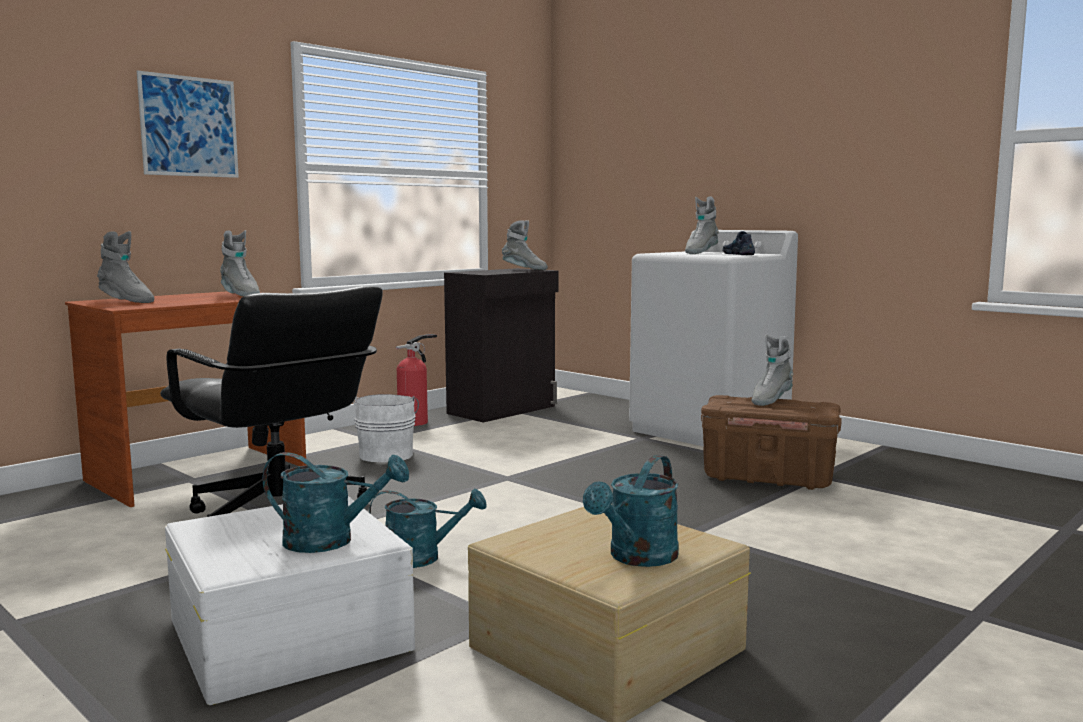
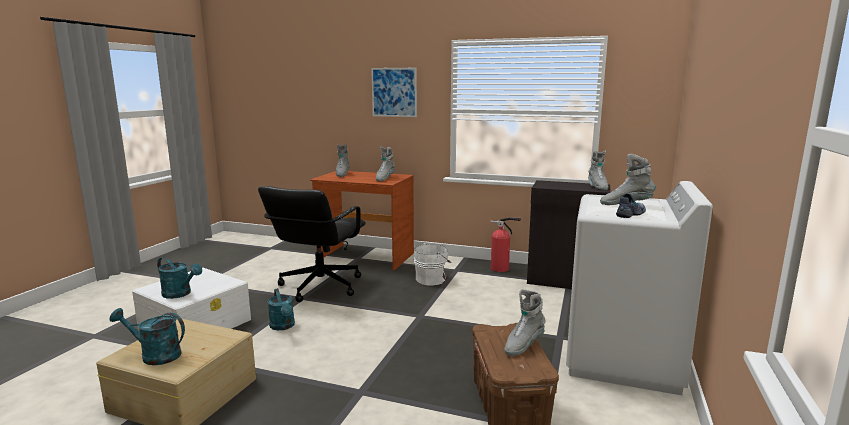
camera: 65 degrees right, 5 degrees up
turquoise watering can [263,452,409,553] -> turquoise watering can turned 45 degrees counterclockwise [157,257,202,299]
grey boot [752,334,794,406] -> grey boot turned 60 degrees counterclockwise [504,289,546,356]

